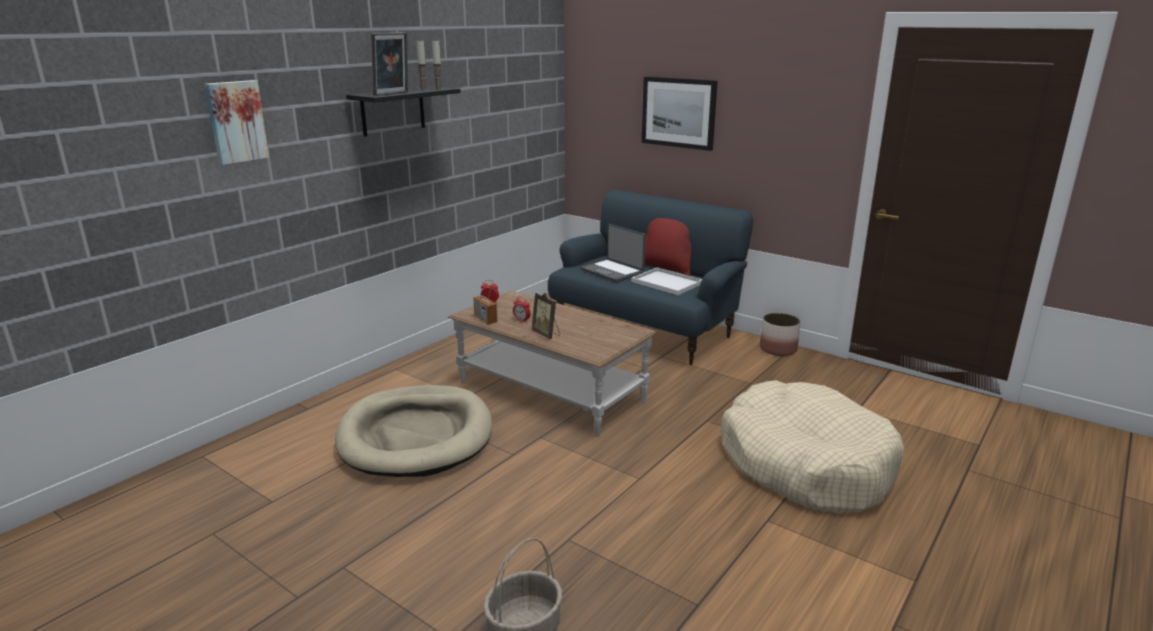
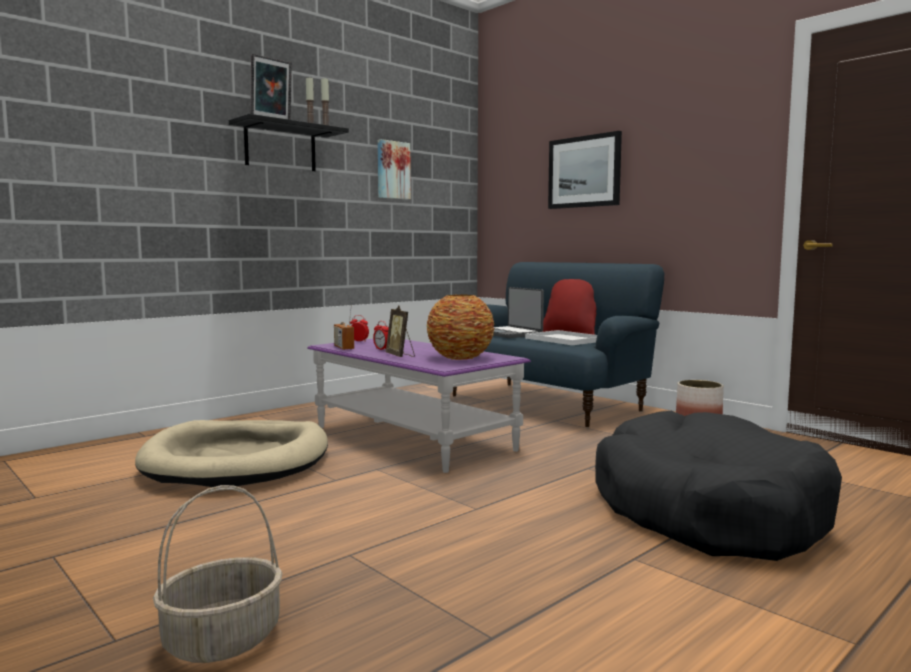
camera: 10 degrees right, 15 degrees down
picture [204,80,269,165] -> picture moved to [378,139,411,199]
brown coffee table [448,290,658,437] -> purple coffee table [307,339,531,473]
beige dog bed [721,380,905,512] -> black dog bed [595,411,842,561]
none -> vase [427,294,494,360]

